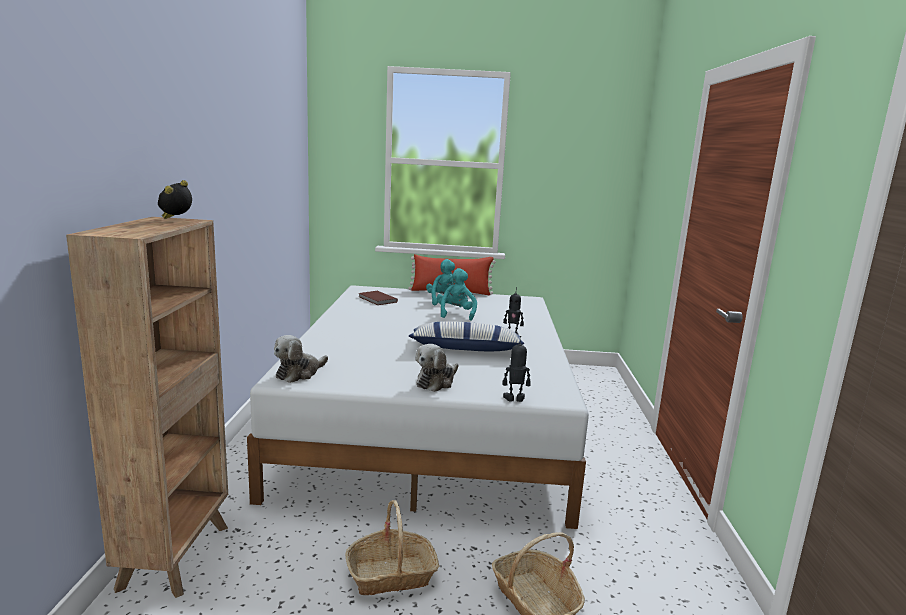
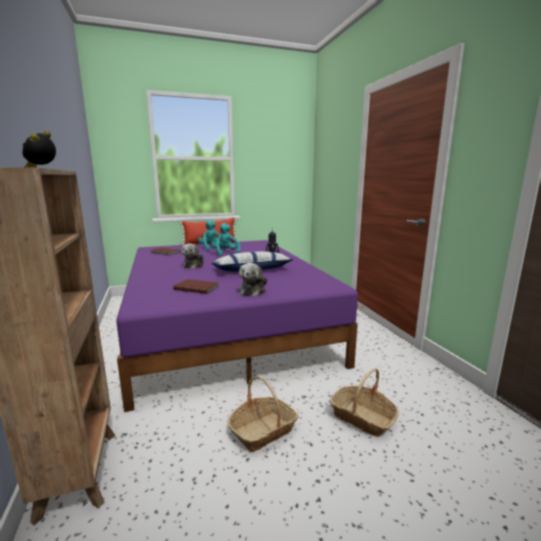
camera: 20 degrees left, 0 degrees up
white bed [247,285,589,529] -> purple bed [116,240,358,412]
plush toy [274,335,328,383] -> plush toy moved to [181,243,204,269]
toy robot [503,336,531,402] -> none
none -> brown book [173,279,219,294]

